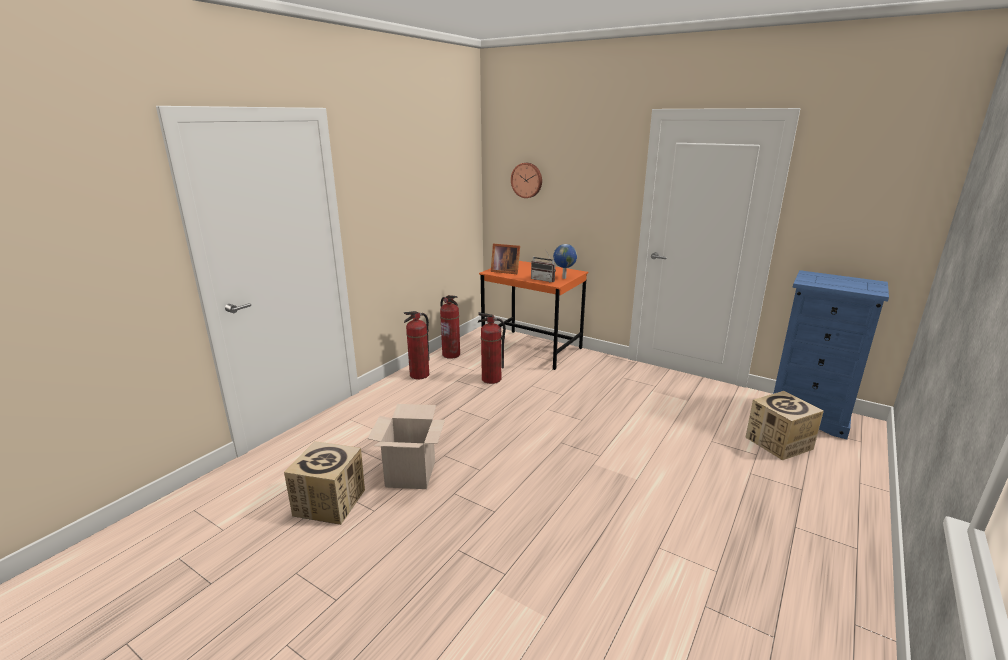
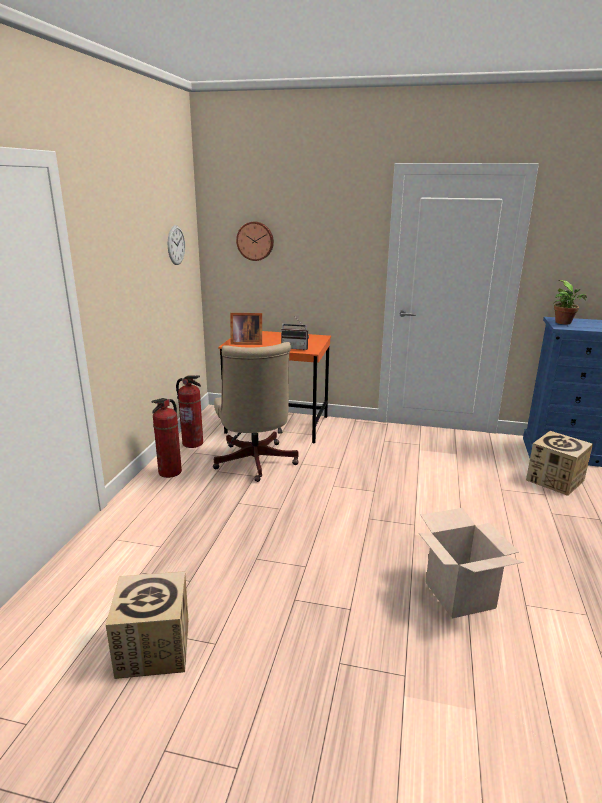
camera: 20 degrees left, 0 degrees up
cardboard box [367,404,445,489] -> cardboard box moved to [419,508,523,618]
fire extinguisher [477,312,506,384] -> beige office chair [213,342,299,482]
globe [553,244,577,279] -> none
none -> wall clock [168,225,185,265]
none -> potted plant [554,280,587,324]

